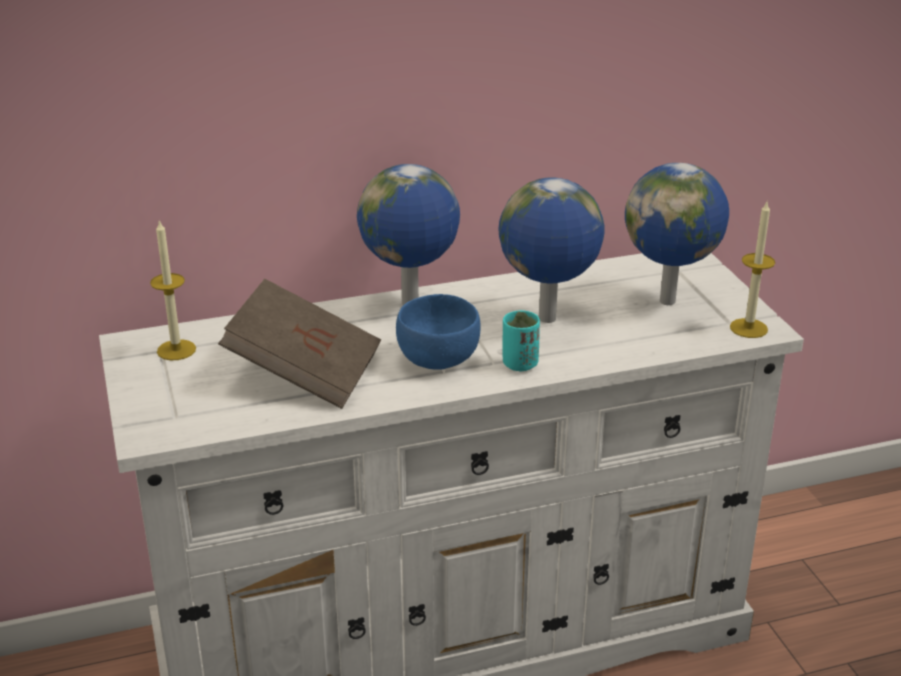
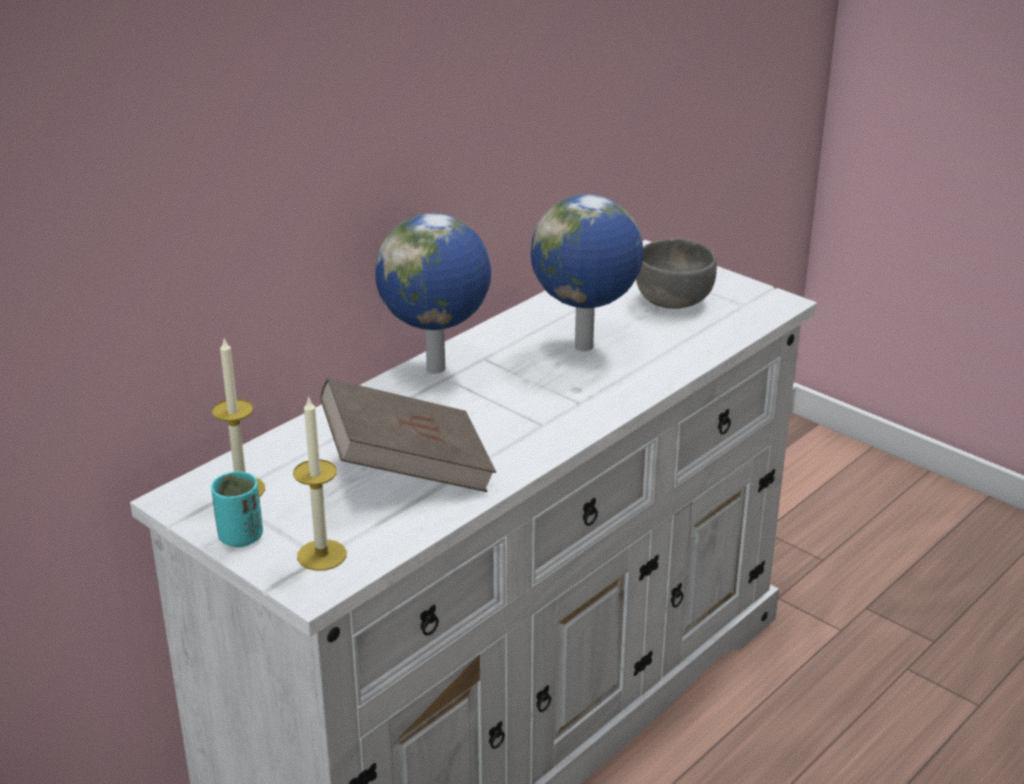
camera: 30 degrees left, 0 degrees up
blue bowl [396,294,480,370] -> none
turquoise cup [502,310,540,371] -> turquoise cup moved to [211,471,263,547]
globe [625,163,729,305] -> grey bowl [636,239,717,309]
candle [730,202,775,338] -> candle moved to [293,396,347,571]

